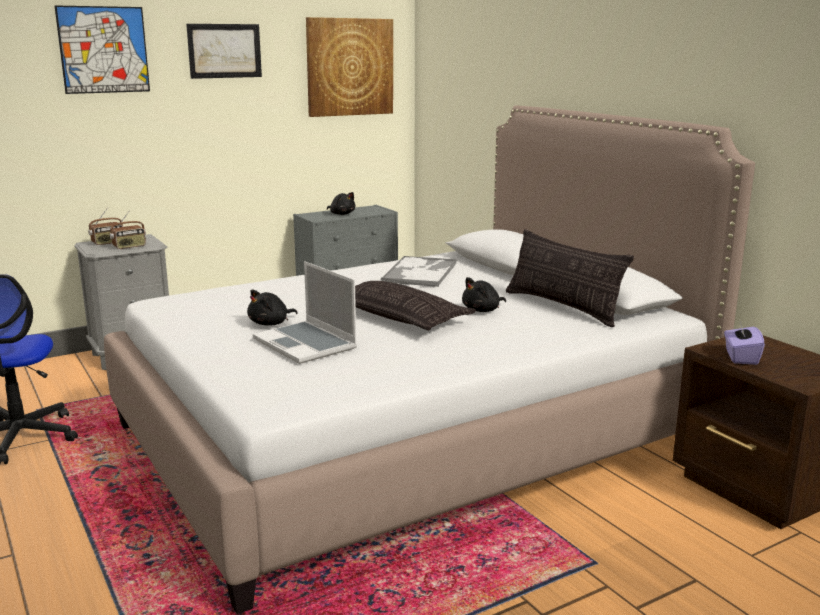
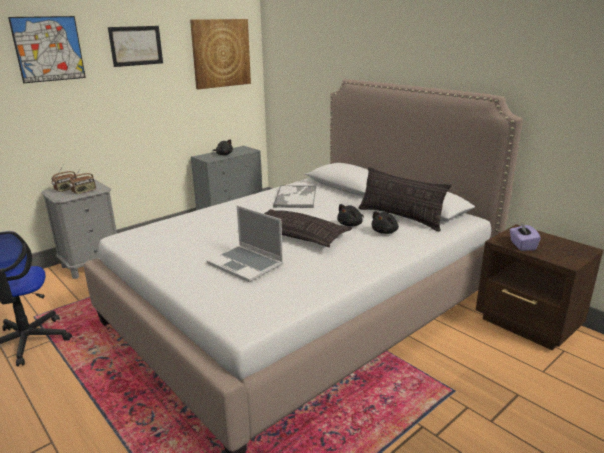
camera: 10 degrees left, 5 degrees up
black plush toy [247,289,298,326] -> black plush toy moved to [371,211,399,234]

